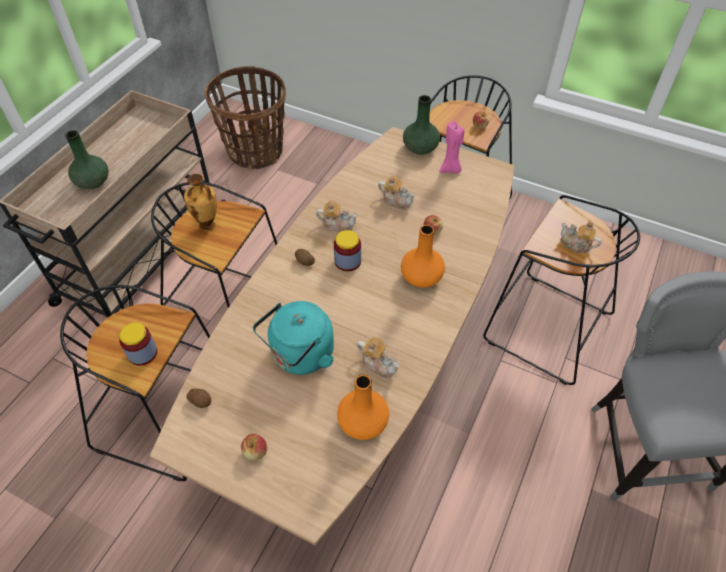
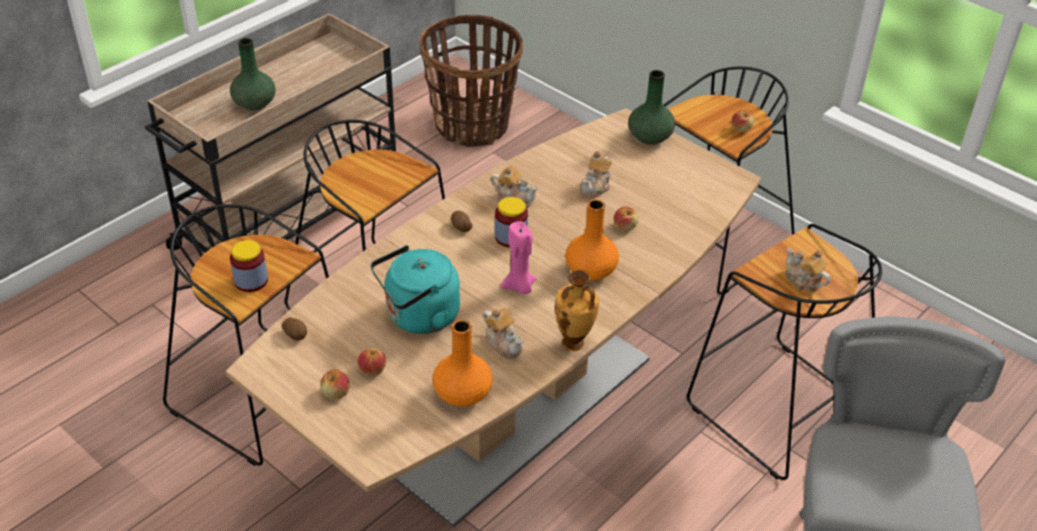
camera: 15 degrees right, 10 degrees down
vase [184,174,217,232] -> vase moved to [555,270,599,351]
teapot [378,175,416,210] -> teapot turned 75 degrees clockwise [580,151,612,198]
pink candle [440,121,464,174] -> pink candle moved to [501,221,537,294]
none -> apple [357,348,386,376]

